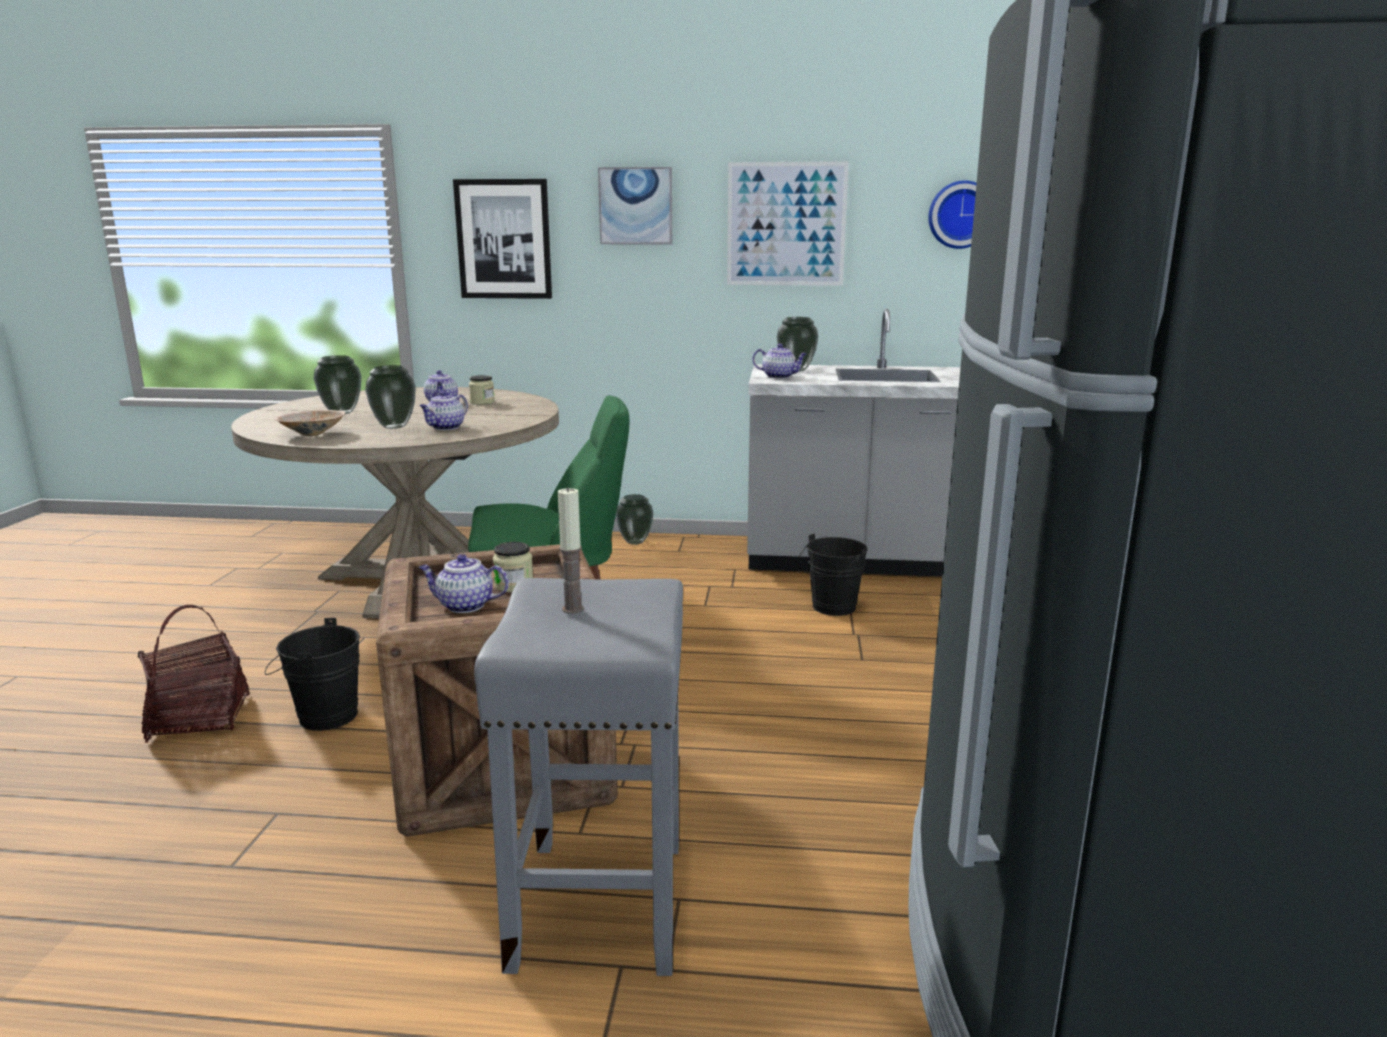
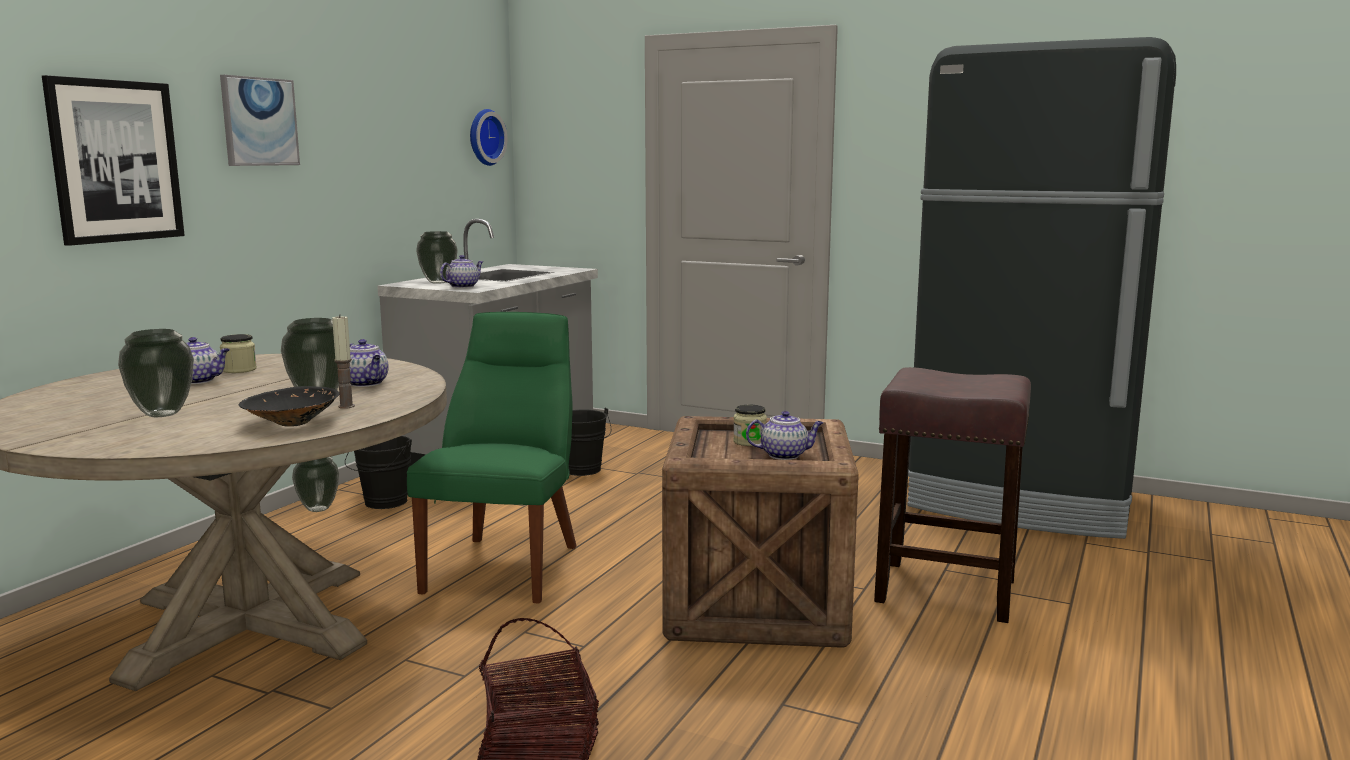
camera: 70 degrees left, 5 degrees down
black bucket [264,618,360,731] -> black bucket moved to [345,436,412,509]
beige bowl [274,410,345,436] -> black bowl [239,386,339,427]
teapot [418,554,509,613] -> teapot turned 120 degrees counterclockwise [746,411,823,460]
grey stool [474,578,683,976] -> brown stool [874,367,1031,623]
candle [558,487,584,614] -> candle moved to [332,315,355,409]
picture [727,161,849,286] -> none

